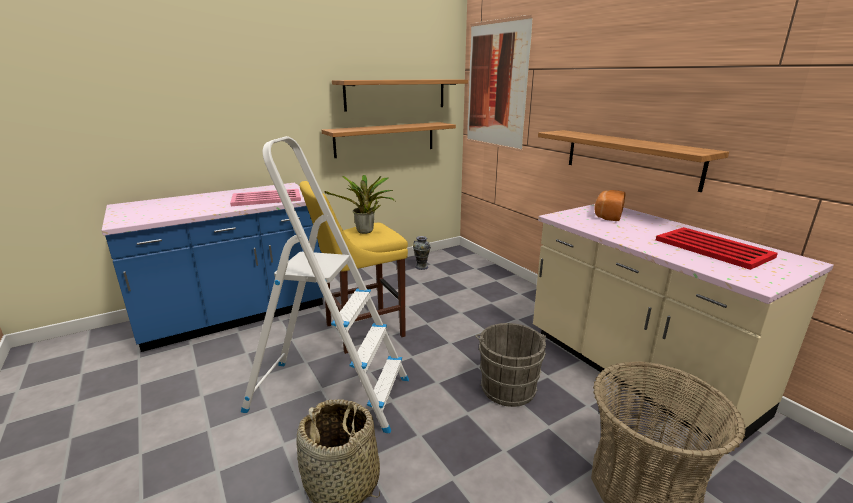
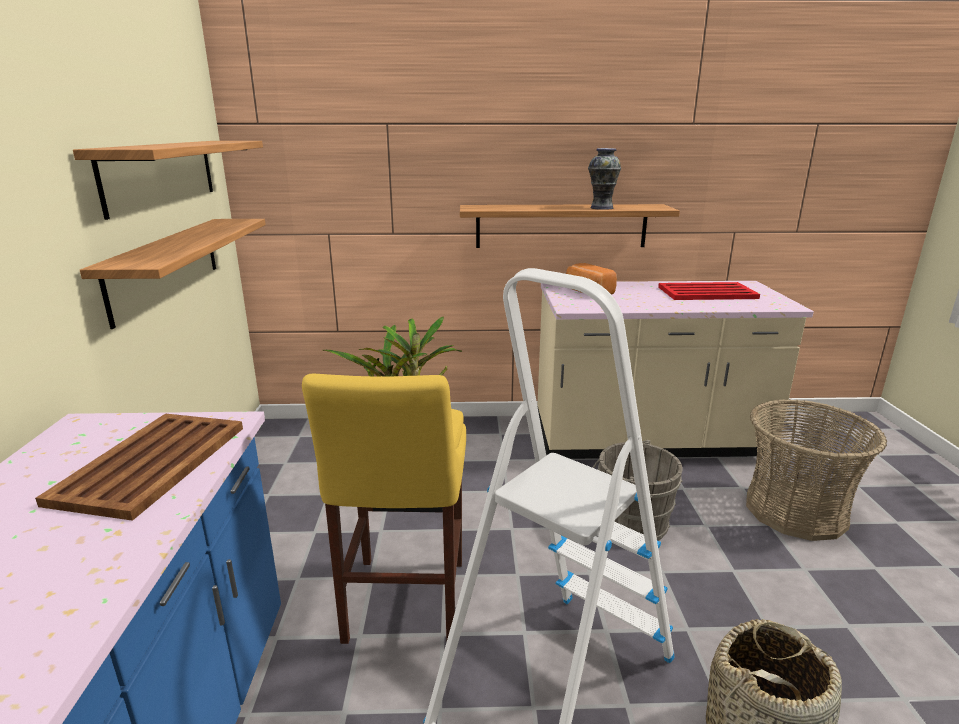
camera: 60 degrees left, 0 degrees up
pink tray [230,189,301,206] -> brown tray [35,414,243,521]
vase [413,236,431,270] -> vase moved to [588,148,621,210]
picture [467,15,534,152] -> none

